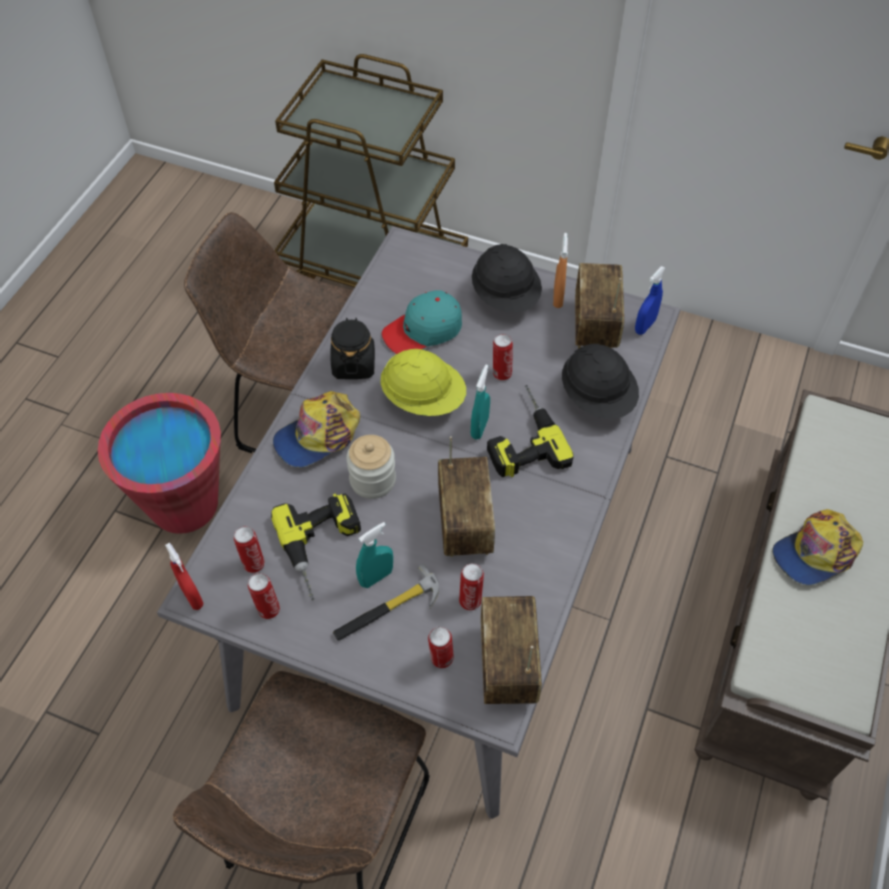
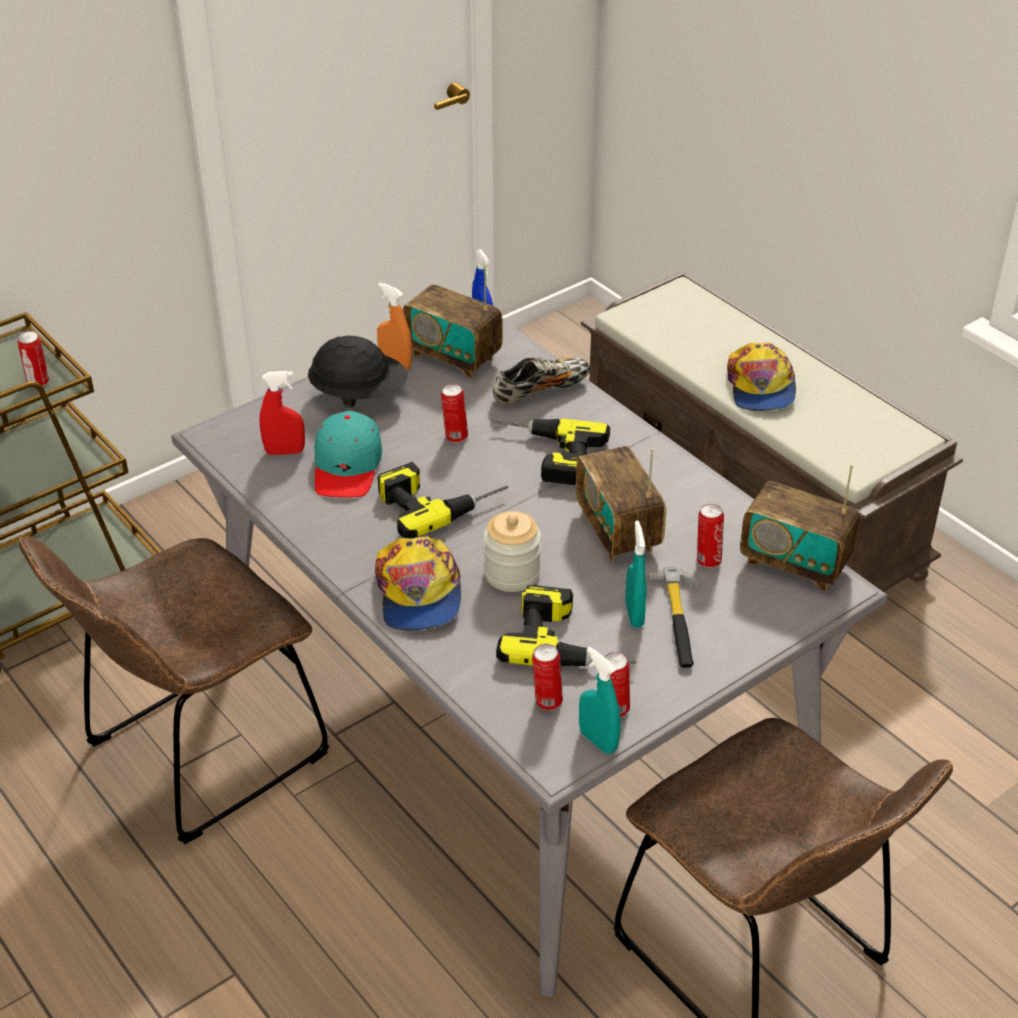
camera: 60 degrees left, 15 degrees down
red bucket [98,393,221,534] -> none
red spray bottle [165,543,204,610] -> red spray bottle moved to [259,371,305,455]
black jar [331,318,375,379] -> none
yellow hard hat [381,349,466,416] -> power drill [378,462,508,538]
can [428,627,454,668] -> can moved to [18,331,49,388]
radio [438,436,495,557] -> radio turned 135 degrees counterclockwise [576,446,666,562]
turquoise spray bottle [471,365,490,440] -> turquoise spray bottle moved to [579,647,621,754]
black hard hat [562,344,639,419] -> shoe [493,357,590,405]

